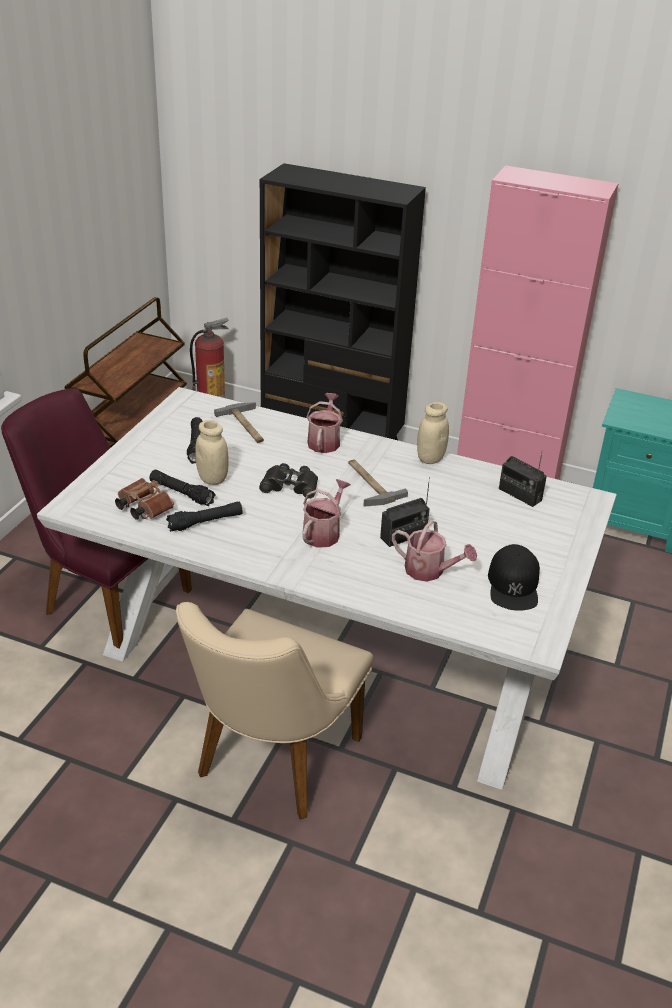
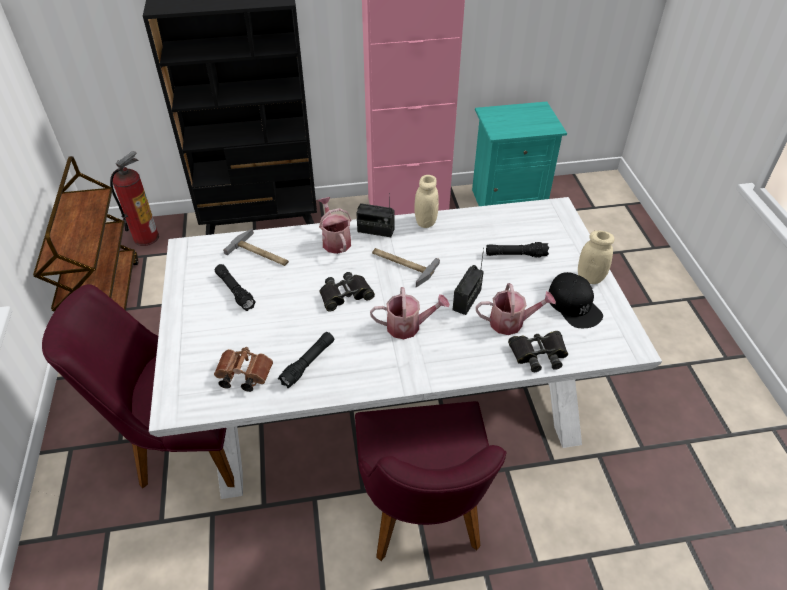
camera: 30 degrees left, 10 degrees up
black flashlight [149,470,216,506] -> black flashlight moved to [486,242,549,257]
beige chair [176,602,374,819] -> purple chair [355,401,506,561]
beige jar [195,420,228,485] -> beige jar moved to [578,230,614,284]
watering can [302,479,351,548] -> watering can turned 90 degrees clockwise [370,287,450,339]
radio [499,454,547,507] -> radio moved to [357,193,394,237]
none -> black binoculars [508,331,568,372]

